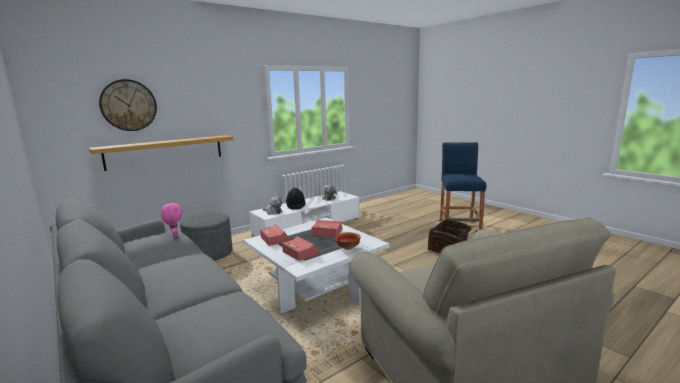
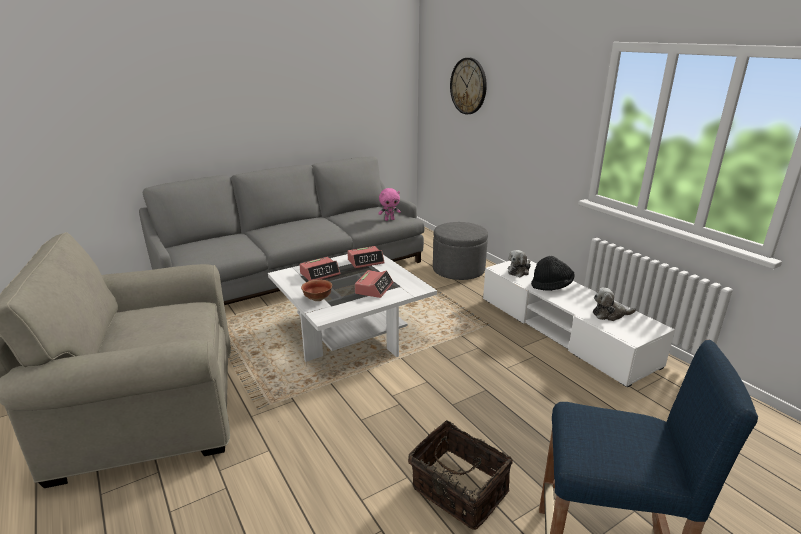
camera: 95 degrees right, 10 degrees up
shelf [89,135,233,171] -> none

